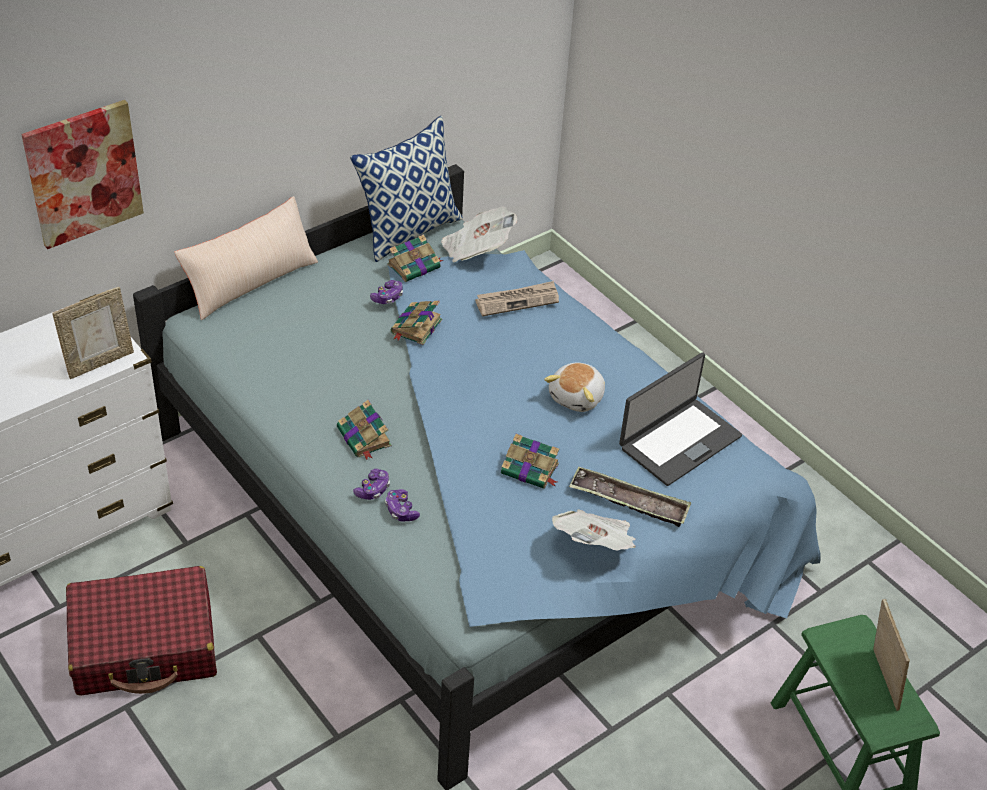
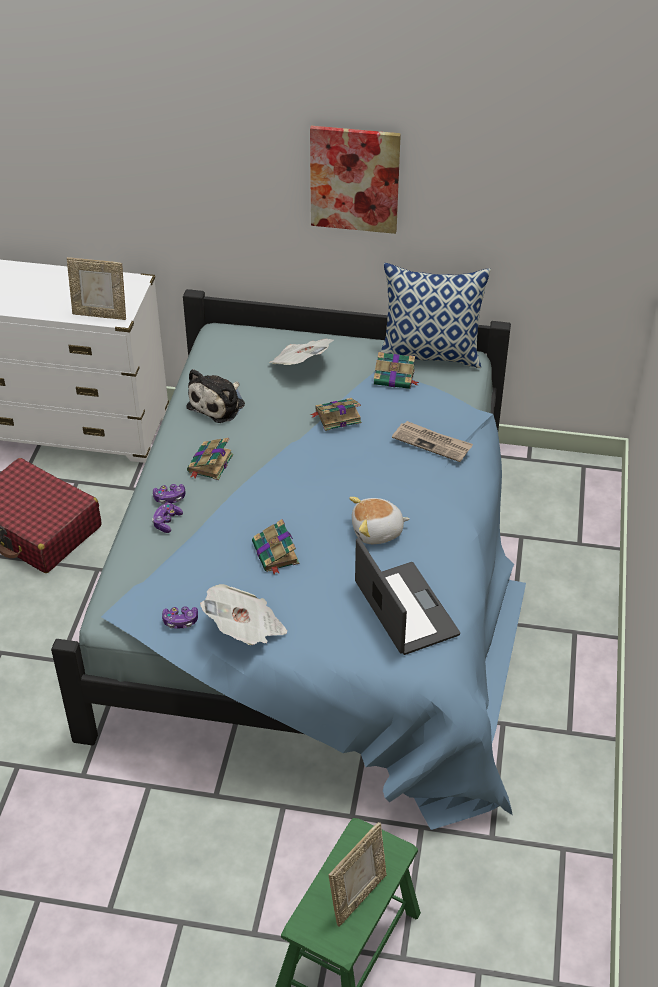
camera: 50 degrees right, 0 degrees up
picture [21,100,144,249] -> picture moved to [310,126,401,234]
beige pillow [174,196,318,320] -> none
game controller [370,280,403,304] -> game controller moved to [162,606,198,629]
newspaper [441,207,517,263] -> newspaper moved to [269,339,334,365]
tray [569,466,691,527] -> none
laptop [619,352,742,486] -> laptop turned 120 degrees counterclockwise [355,538,460,655]
none -> plush toy [186,369,245,423]

